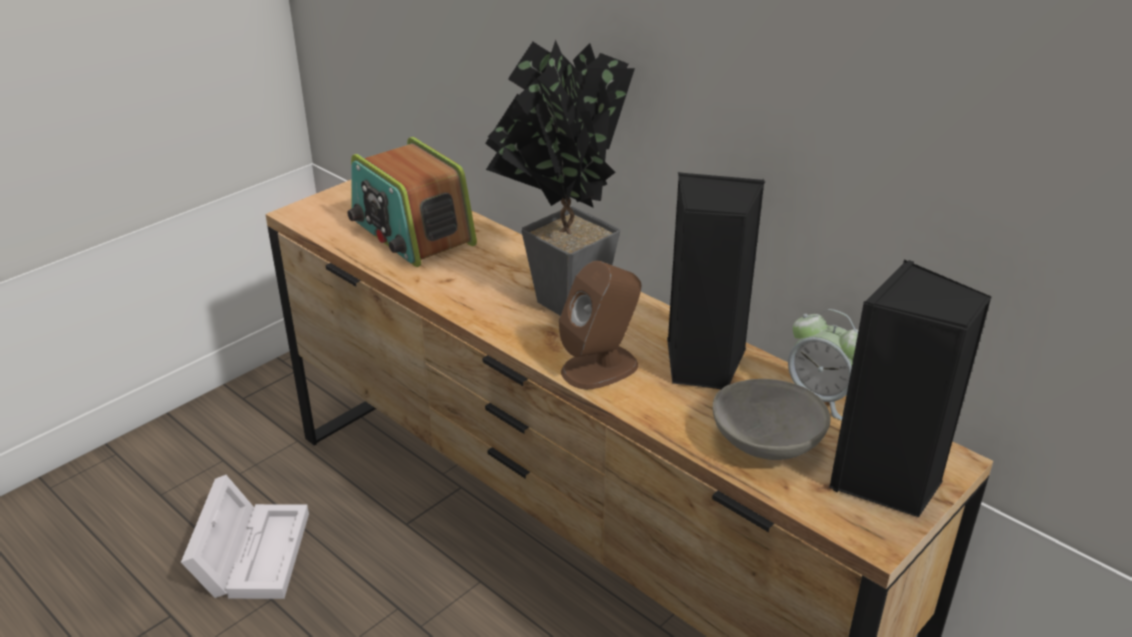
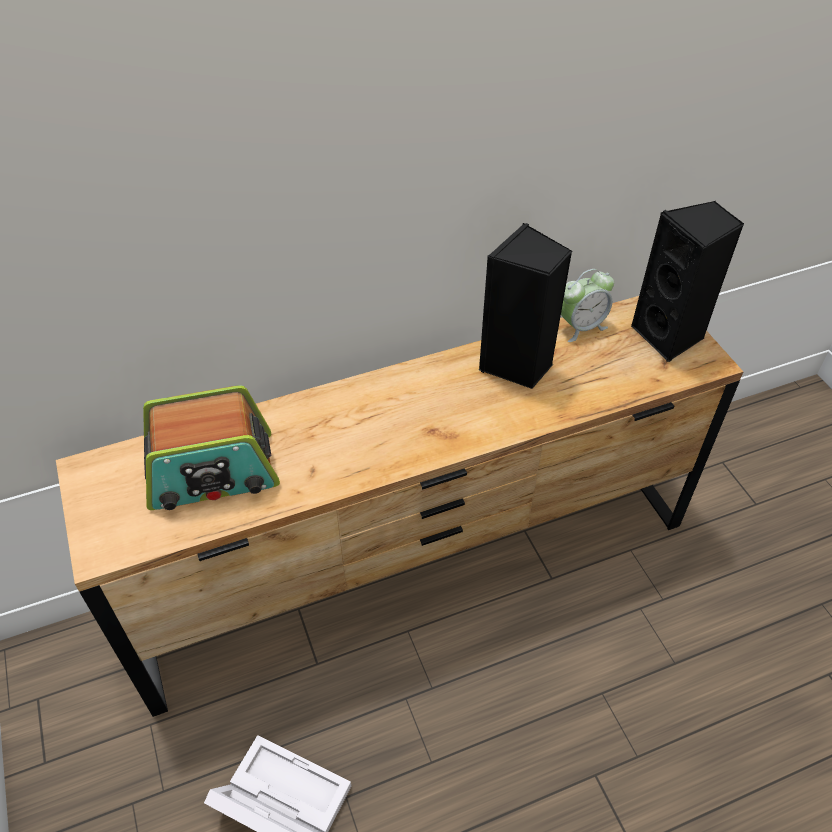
camera: 65 degrees left, 15 degrees up
potted plant [485,40,635,316] -> none
brown speaker [559,261,641,389] -> none
grey bowl [713,379,831,460] -> none

